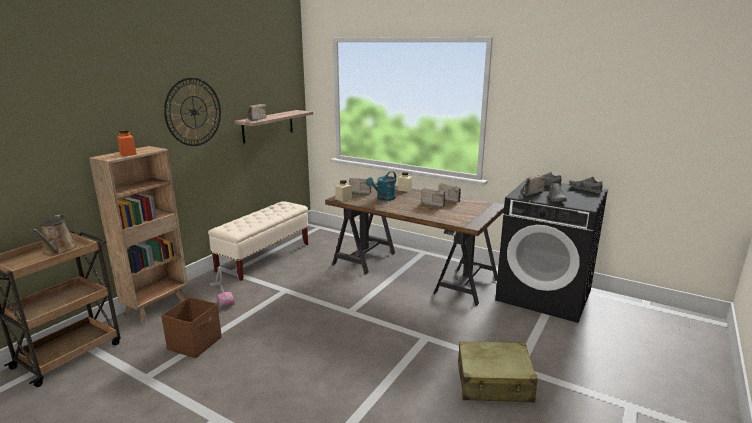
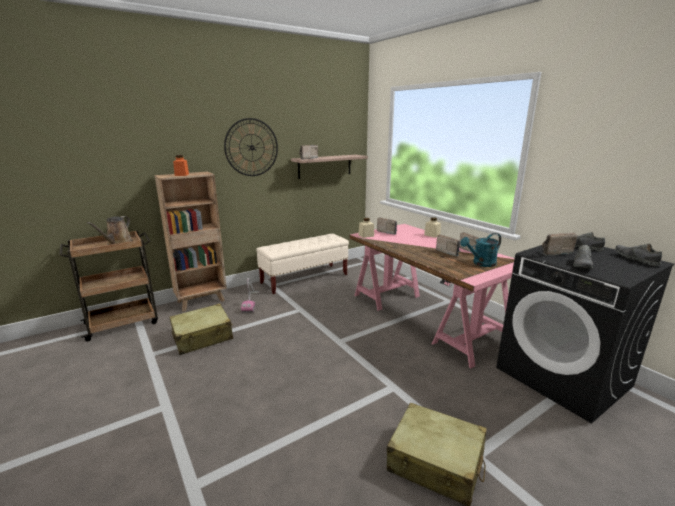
camera: 25 degrees right, 0 degrees up
brown storage box [161,297,222,358] -> beige suitcase [170,304,233,355]
brown desk [325,182,504,306] -> pink desk [350,224,515,369]
turquoise watering can [366,171,396,201] -> turquoise watering can moved to [460,233,501,267]

